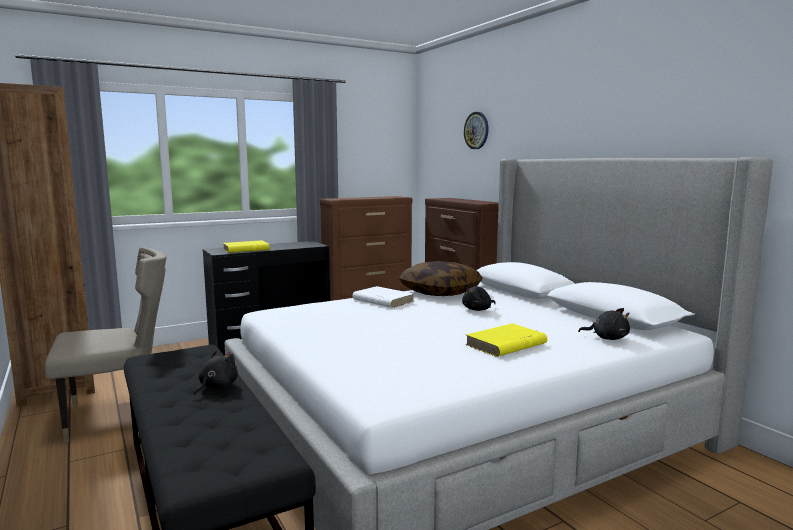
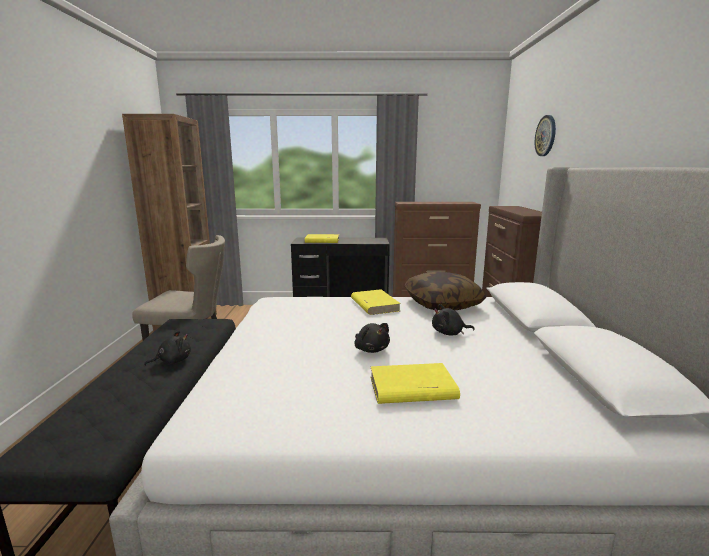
camera: 30 degrees right, 5 degrees up
white book [352,286,415,308] -> yellow book [351,289,401,315]
black plush toy [578,308,630,340] -> black plush toy moved to [355,323,390,353]

